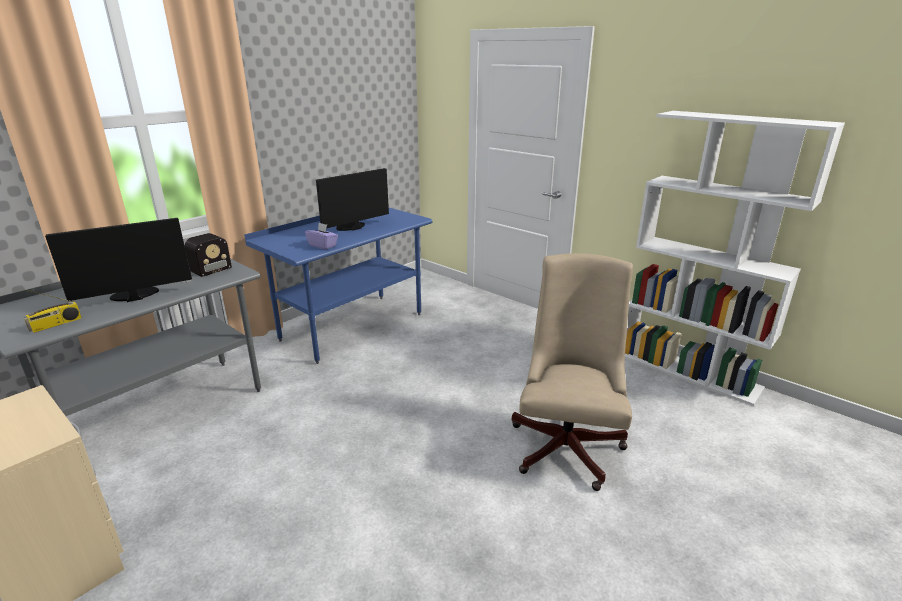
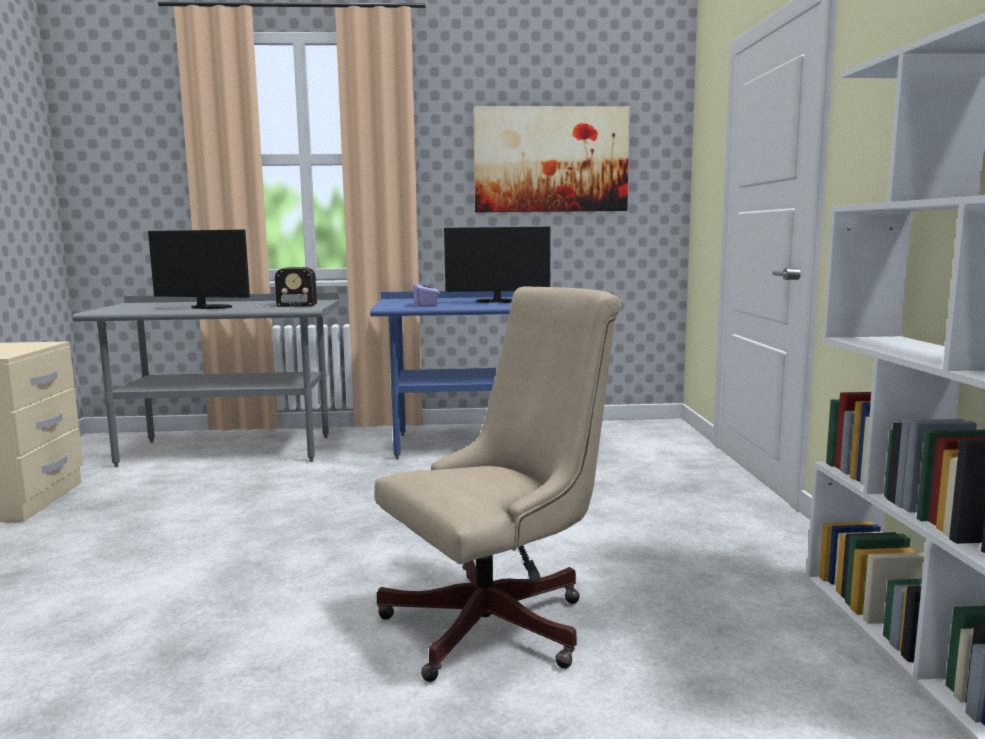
camera: 45 degrees right, 15 degrees down
radio [24,289,82,333] -> none
none -> picture [474,106,630,212]

